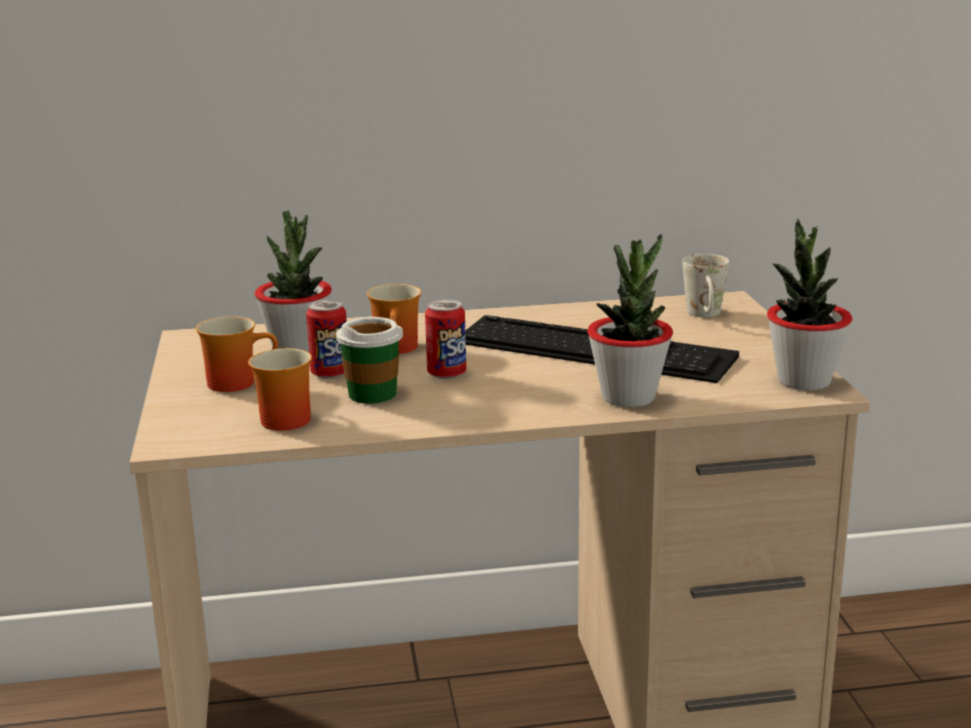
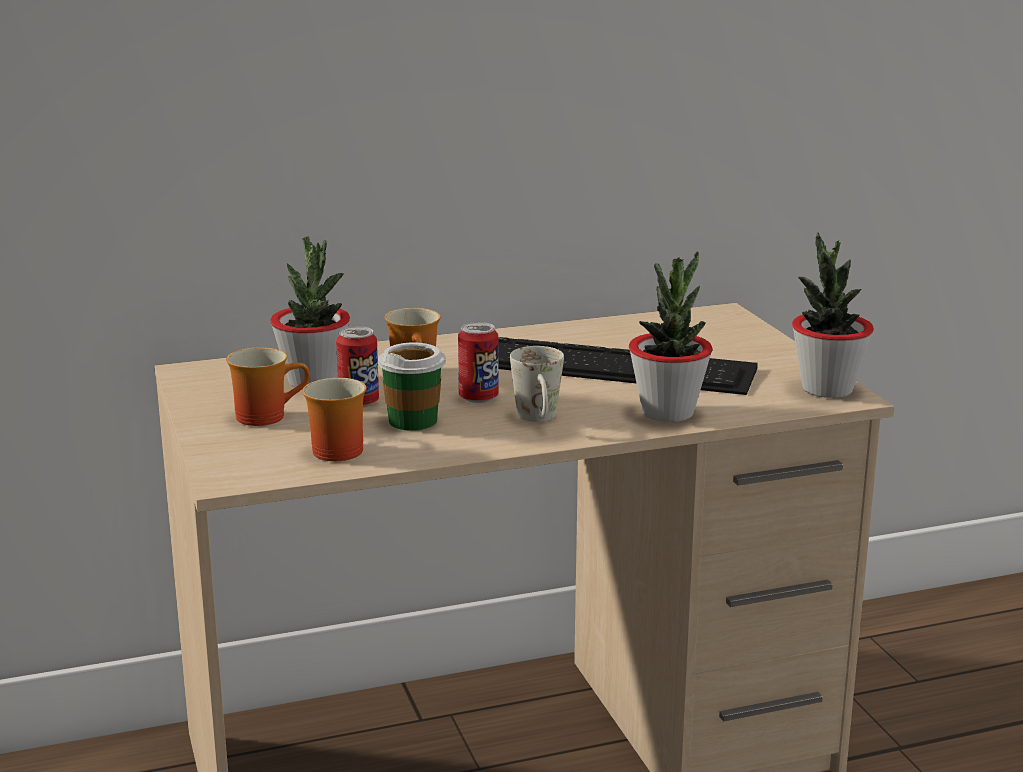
camera: 10 degrees left, 0 degrees up
white mug [682,254,729,318] -> white mug moved to [510,346,564,422]

